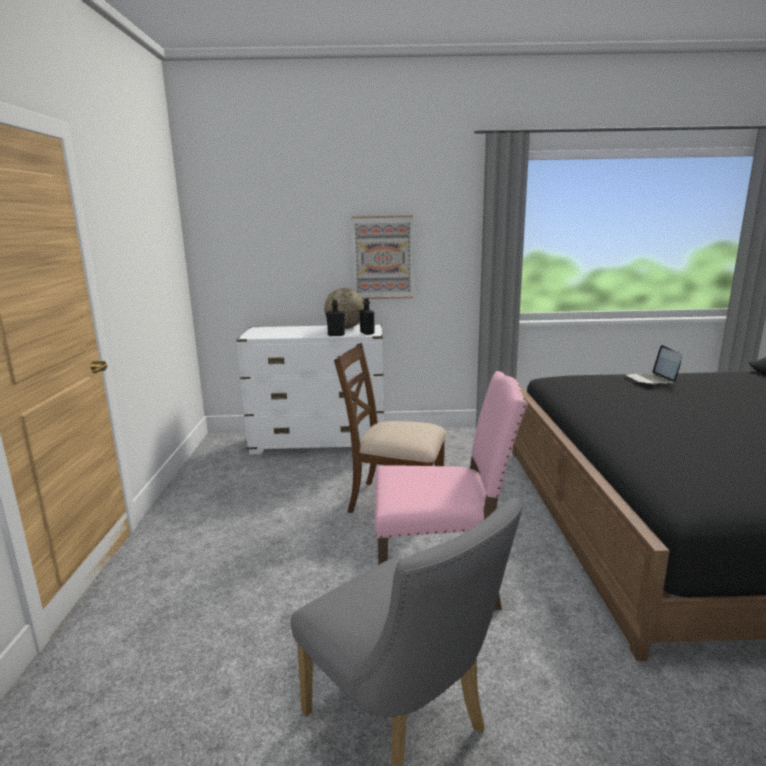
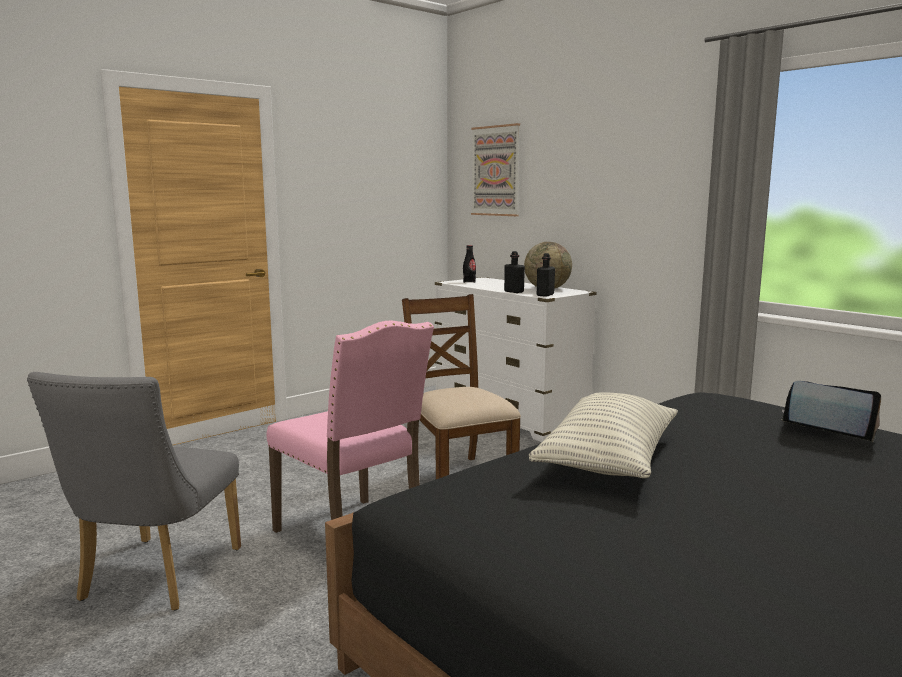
camera: 50 degrees right, 5 degrees down
picture [352,215,413,299] -> picture moved to [471,123,520,216]
laptop [624,345,682,385] -> laptop turned 75 degrees clockwise [782,381,881,442]
none -> black bottle [463,245,476,283]
none -> pillow [529,392,678,478]

